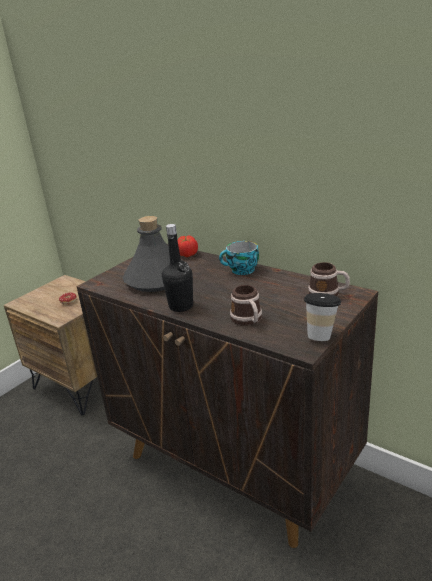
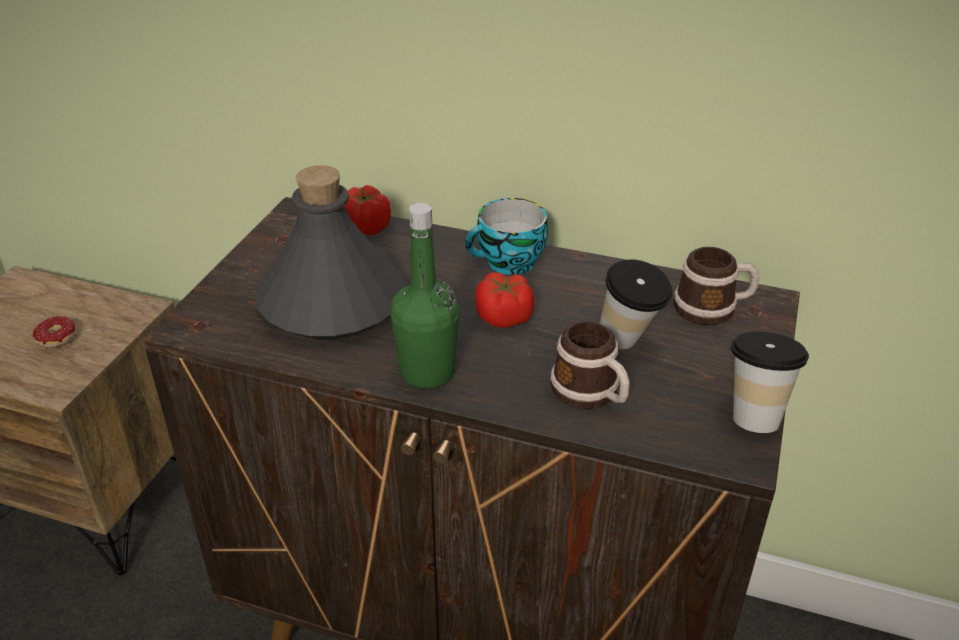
camera: 20 degrees left, 10 degrees up
black bottle [162,224,193,312] -> green bottle [390,203,459,389]
none -> tomato [475,272,535,328]
none -> cup [600,260,673,349]

